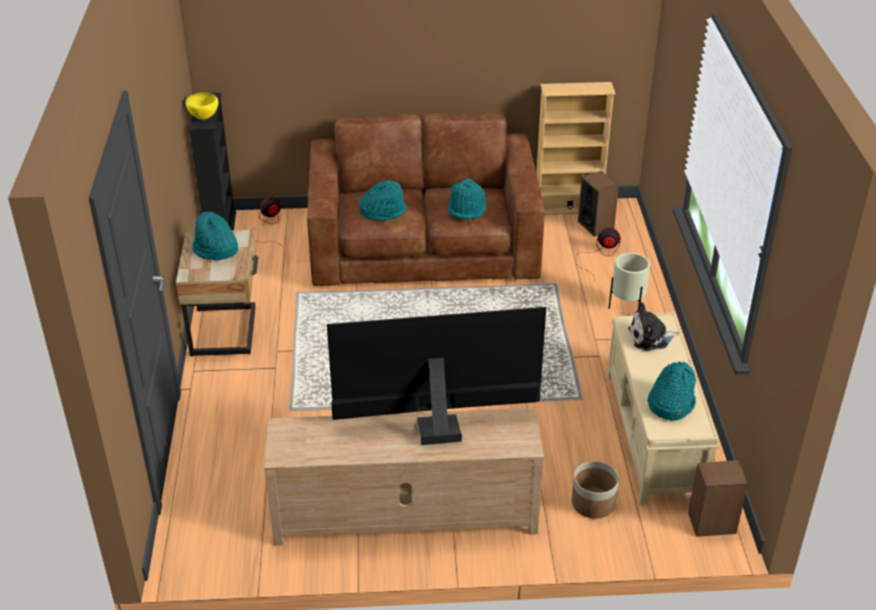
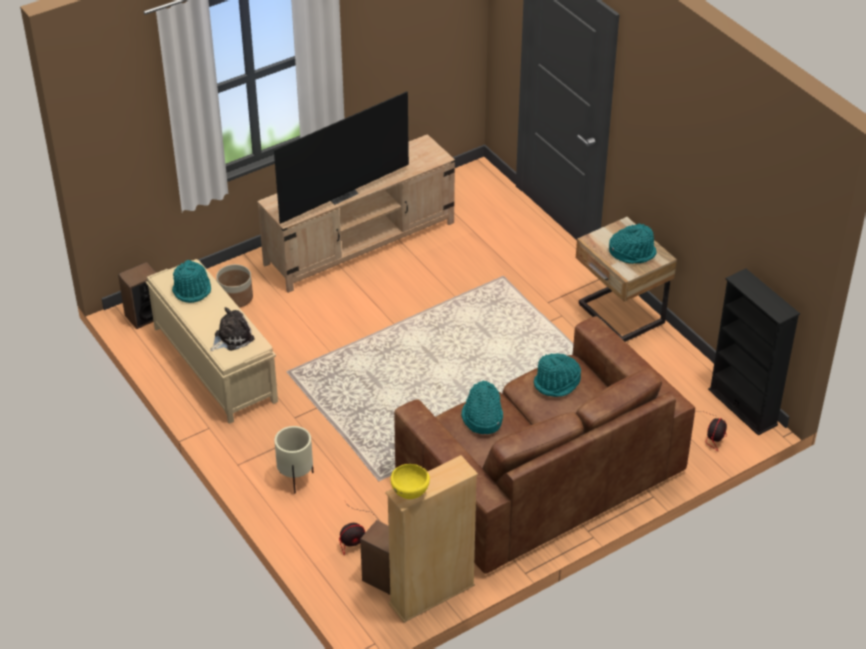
camera: 150 degrees right, 5 degrees up
yellow bowl [186,93,218,120] -> yellow bowl moved to [391,464,430,499]

